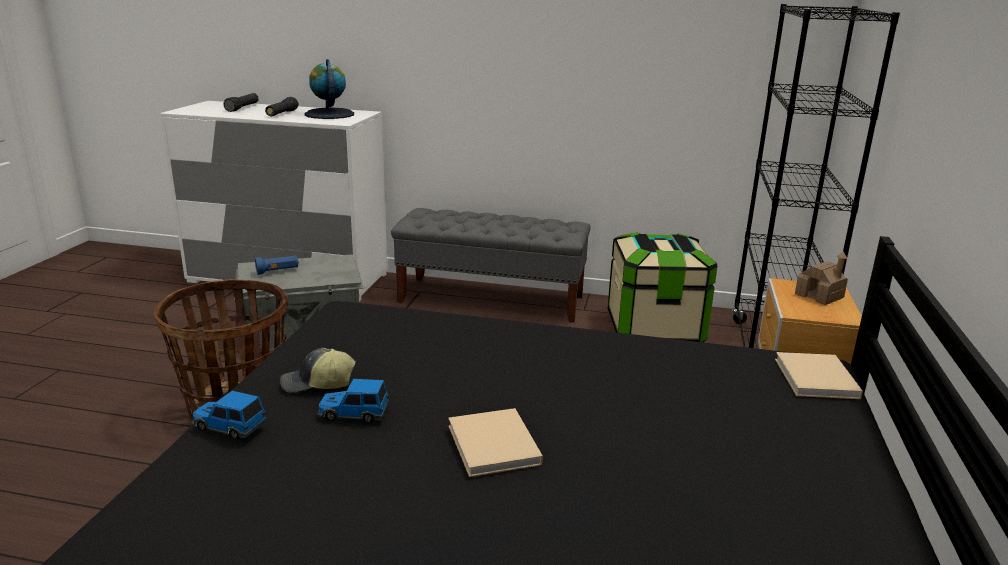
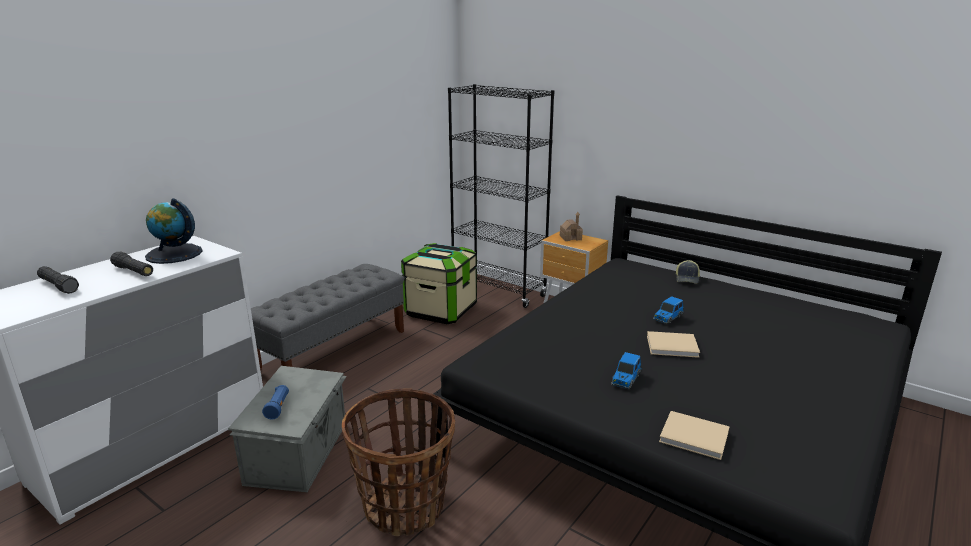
camera: 65 degrees left, 0 degrees up
toy car [192,391,267,440] -> toy car moved to [653,296,684,324]
cap [280,348,356,393] -> cap moved to [676,260,700,284]
beige book [775,352,863,399] -> beige book moved to [659,411,730,460]

